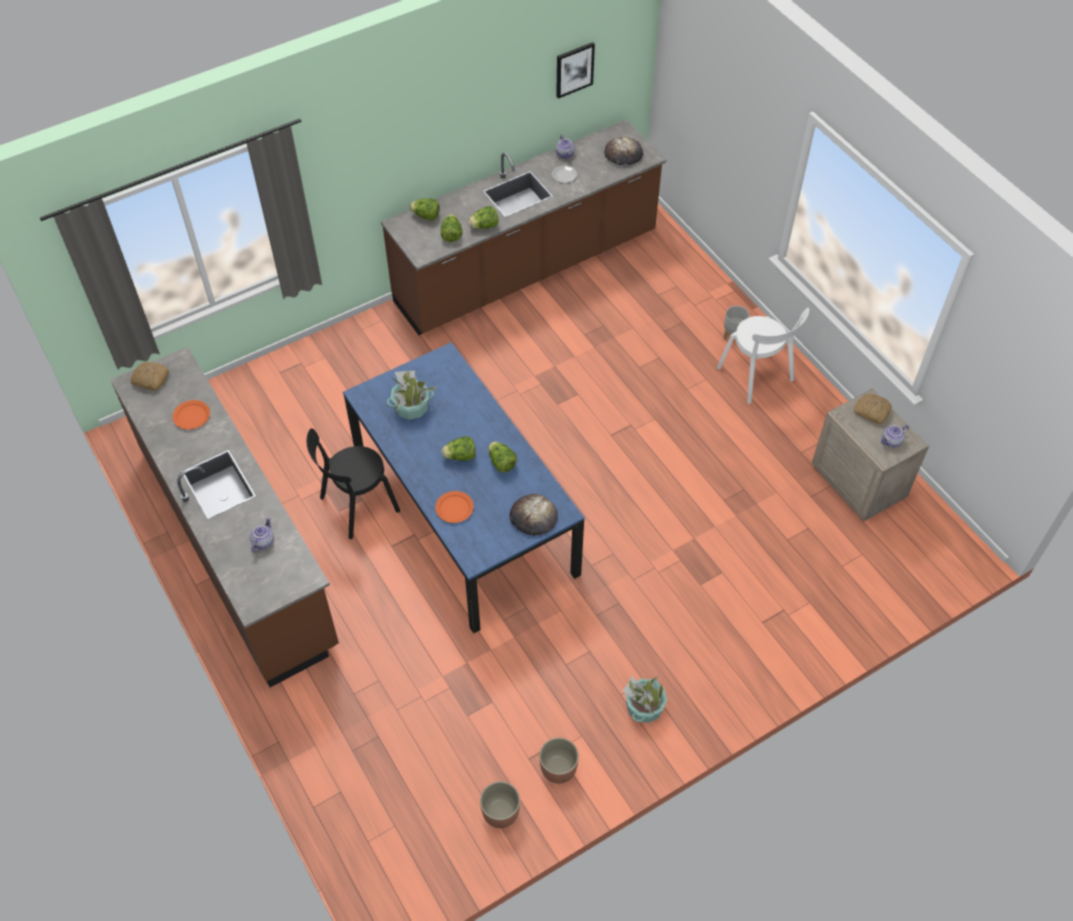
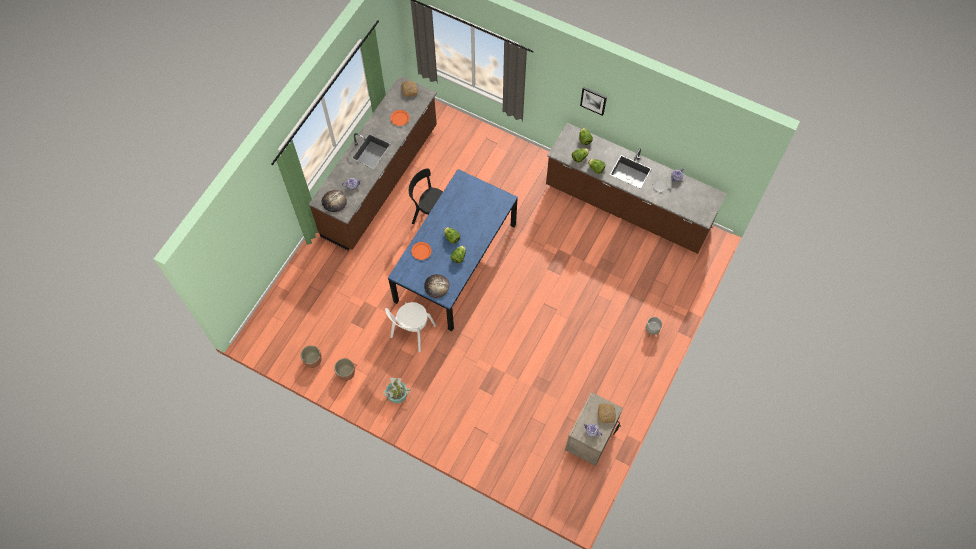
camera: 60 degrees right, 10 degrees up
potted plant [387,371,437,420] -> none
picture [556,42,595,99] -> picture moved to [580,87,607,116]
bread [604,137,643,166] -> bread moved to [322,190,347,212]
white chair [717,308,809,404] -> white chair moved to [385,302,436,352]

